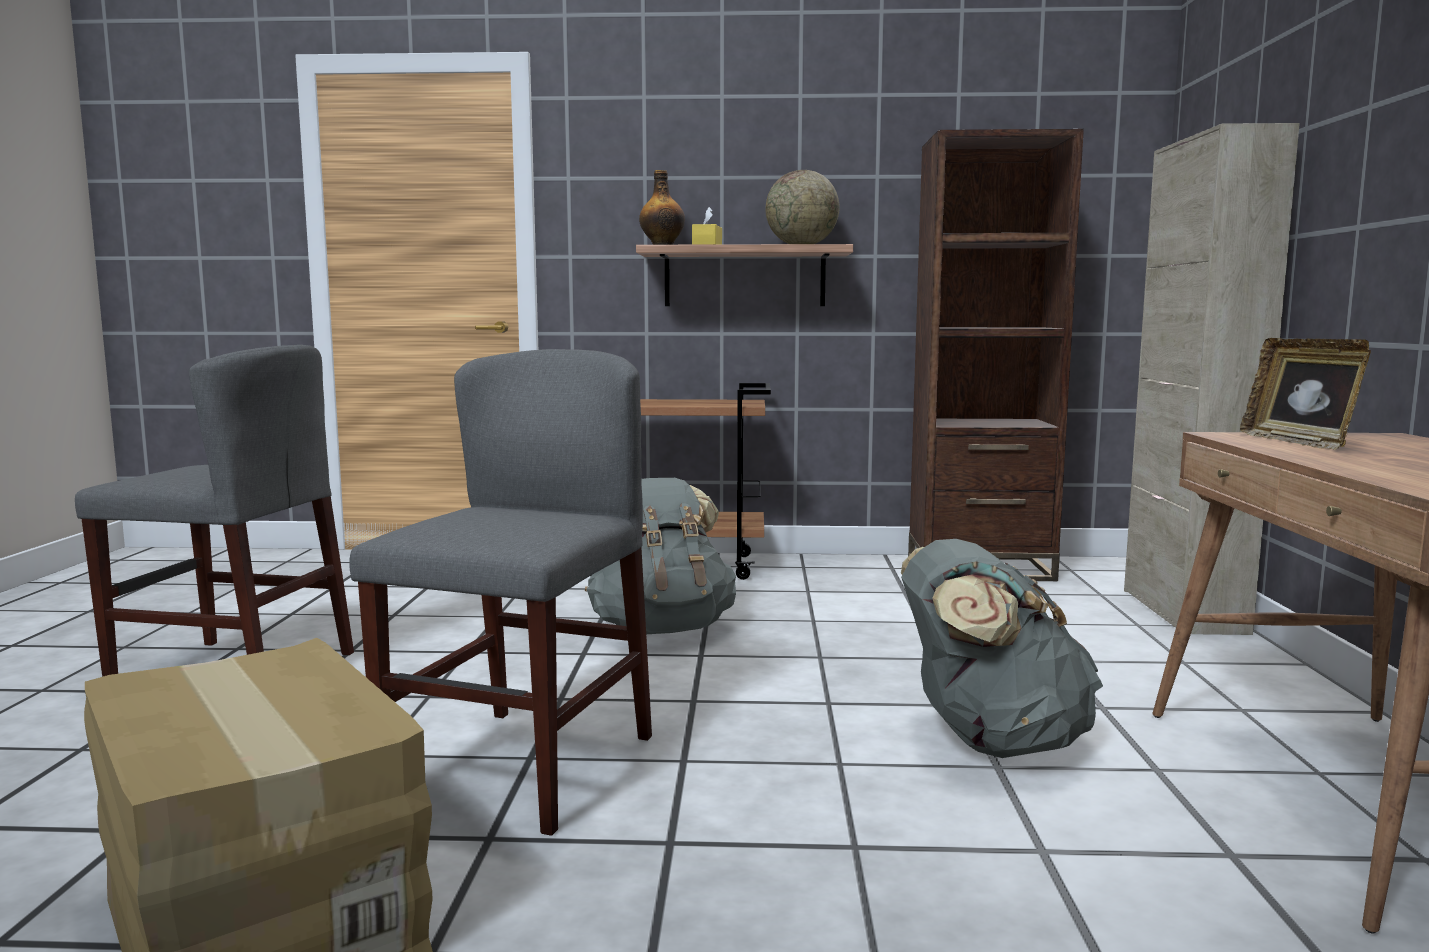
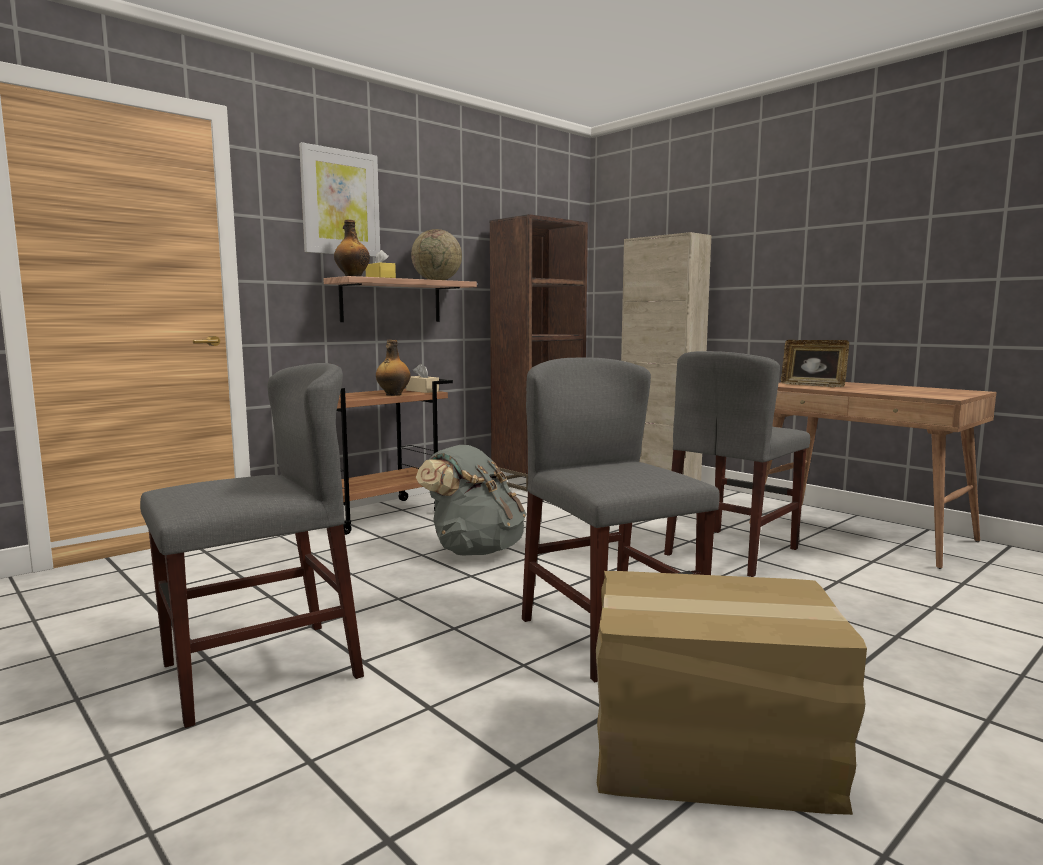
camera: 45 degrees left, 0 degrees up
grey backpack [901,539,1103,758] -> grey chair [664,351,810,577]
none -> picture [299,142,380,257]
none -> bottle [376,340,411,396]
none -> beige tissue box [406,364,439,393]

